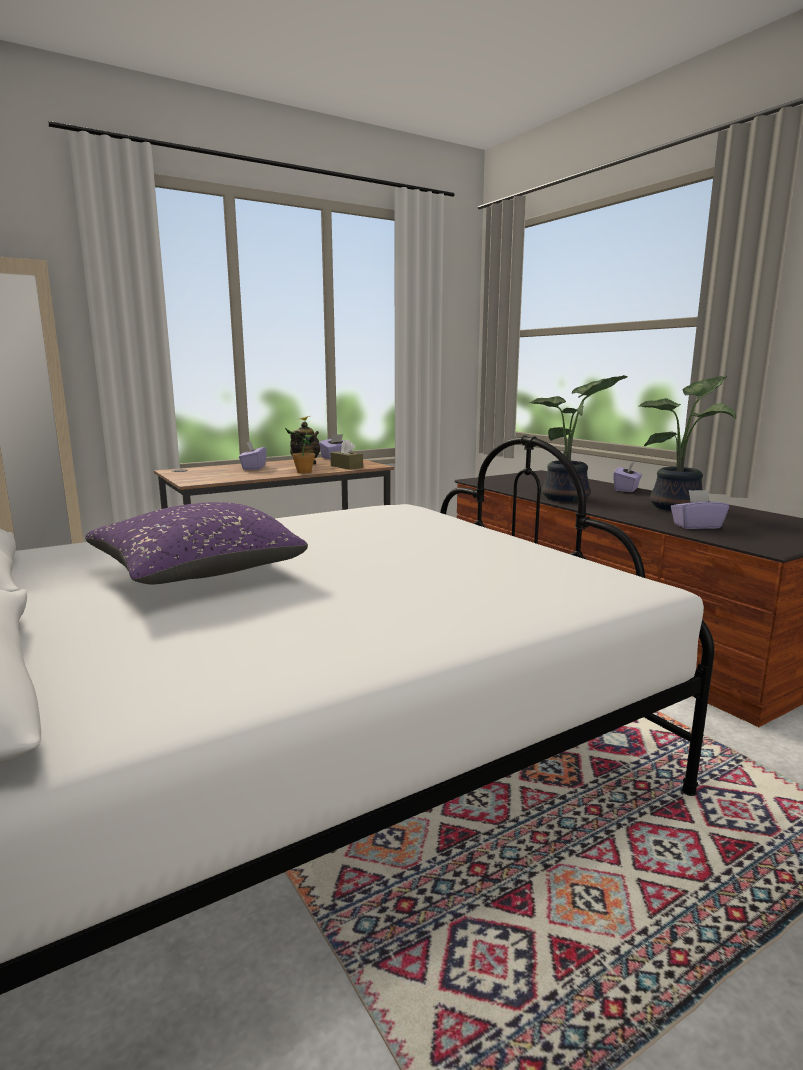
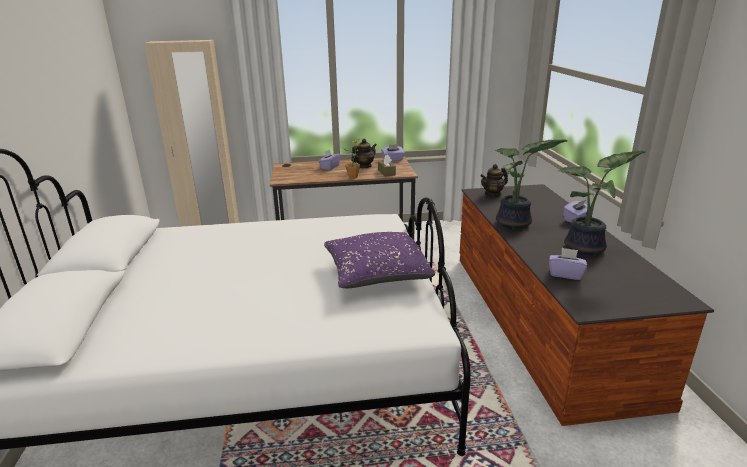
camera: 25 degrees right, 10 degrees up
purple pillow [85,502,308,584] -> purple pillow moved to [324,232,435,288]
none -> teapot [480,164,508,197]

